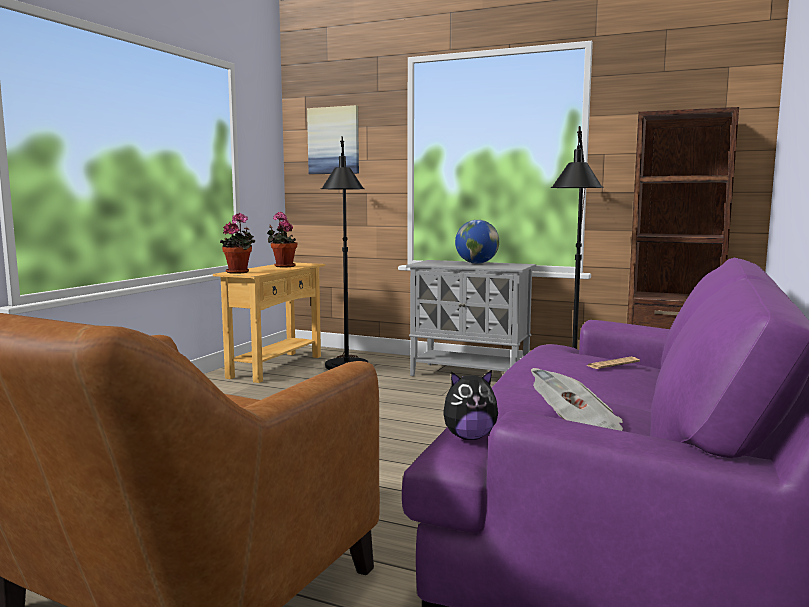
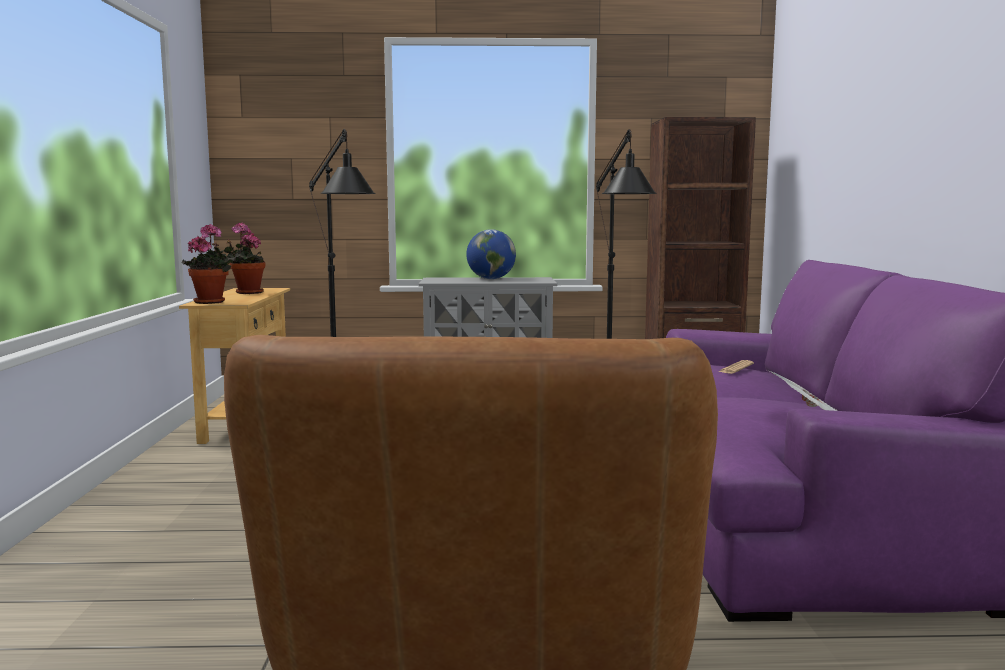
camera: 25 degrees left, 0 degrees up
picture [307,105,359,174] -> none
plush toy [443,370,498,440] -> none

